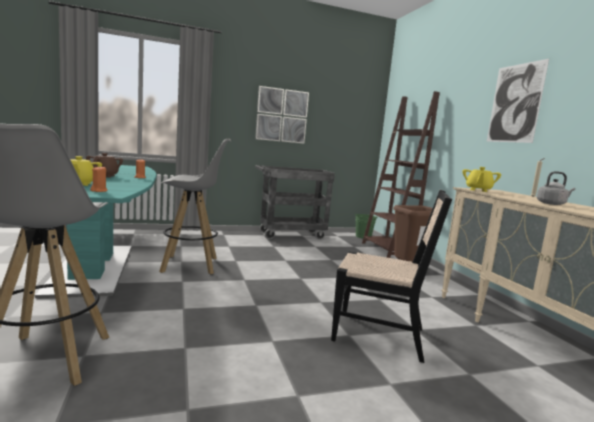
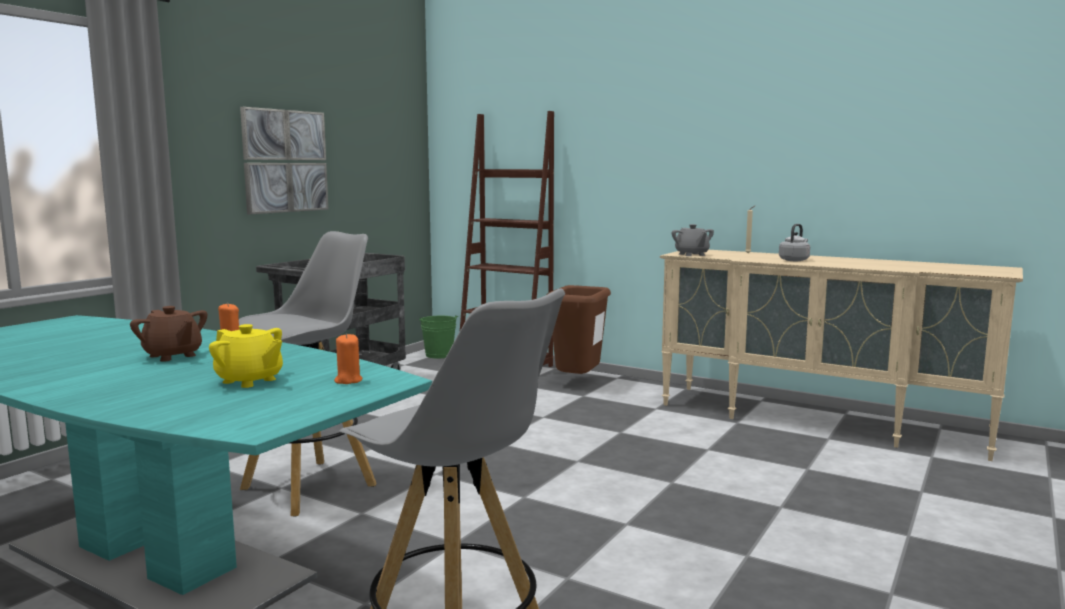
camera: 40 degrees left, 0 degrees up
chair [331,190,452,363] -> none
yellow teapot [463,167,501,192] -> grey teapot [672,224,714,256]
picture [487,59,549,143] -> none

